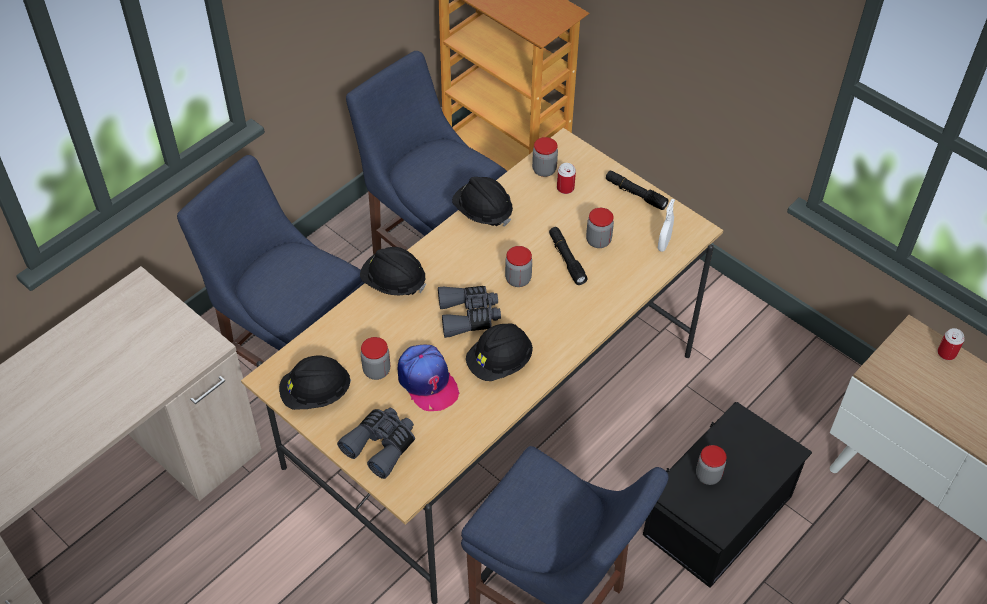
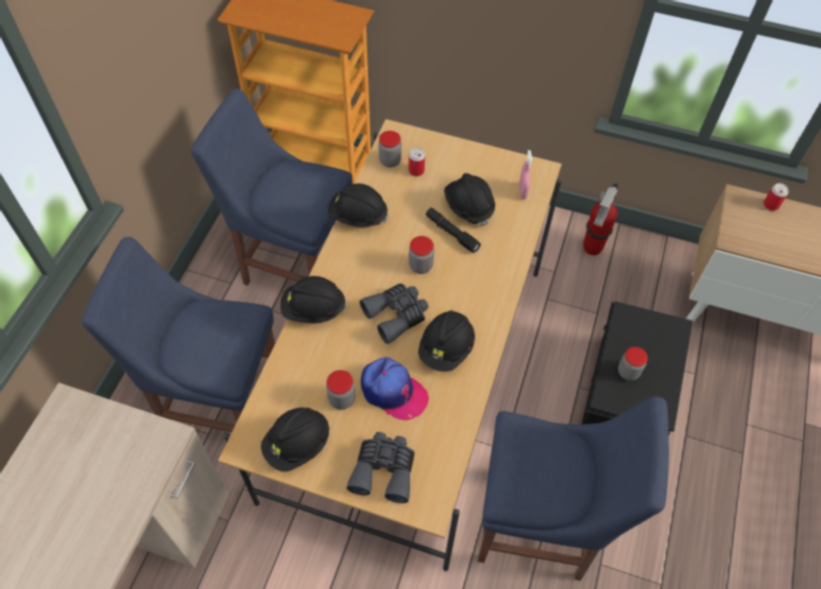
camera: 25 degrees left, 5 degrees up
jar [586,208,614,248] -> black hard hat [444,173,495,227]
black flashlight [606,170,669,210] -> none
white spray bottle [658,199,675,252] -> pink spray bottle [519,150,532,199]
none -> fire extinguisher [583,184,618,255]

